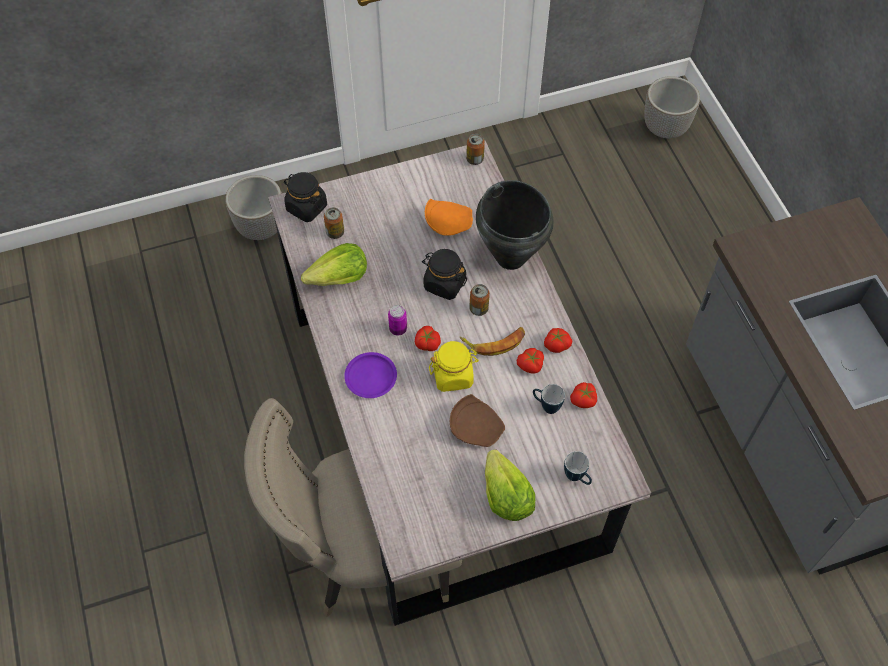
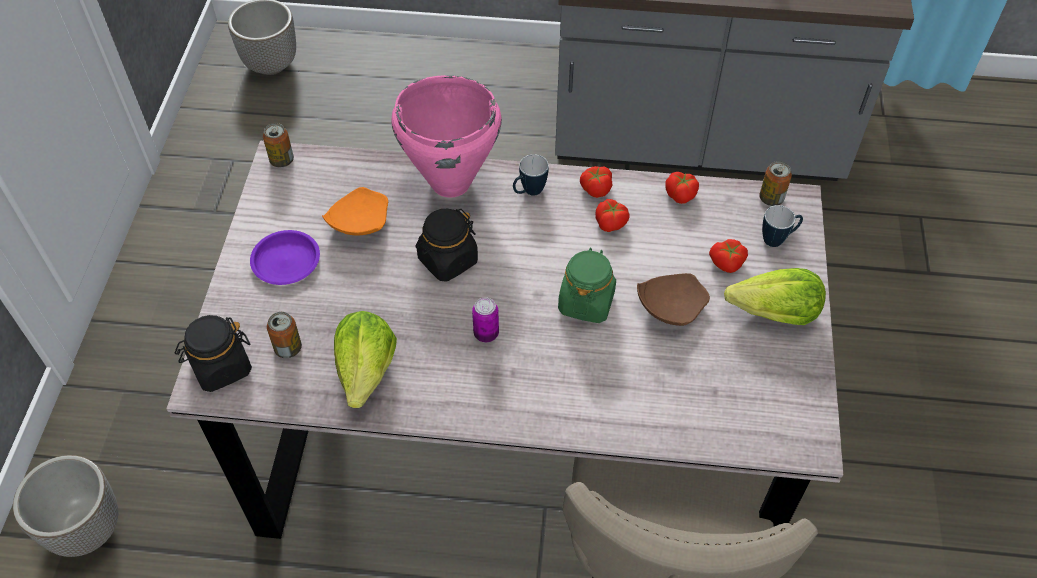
camera: 65 degrees left, 5 degrees down
purple plate [344,352,397,398] -> purple plate moved to [250,230,320,285]
tomato [415,326,441,351] -> tomato moved to [709,239,748,273]
yellow jar [429,341,479,392] -> green jar [558,247,616,323]
banana [459,327,525,356] -> none
can [469,284,490,316] -> can moved to [759,161,792,206]
black cooking pot [476,180,554,270] -> pink cooking pot [392,75,502,198]
mug [533,384,565,414] -> mug moved to [513,154,549,196]

